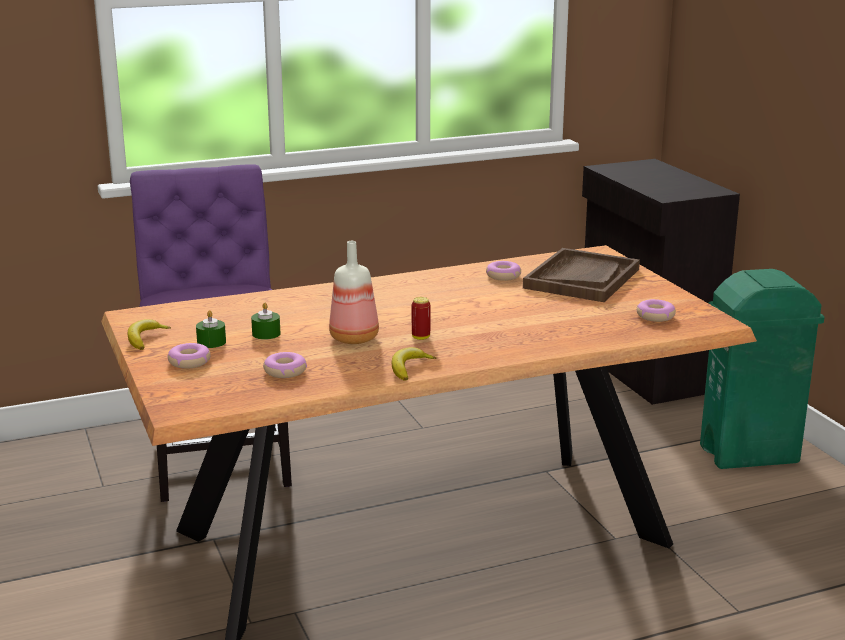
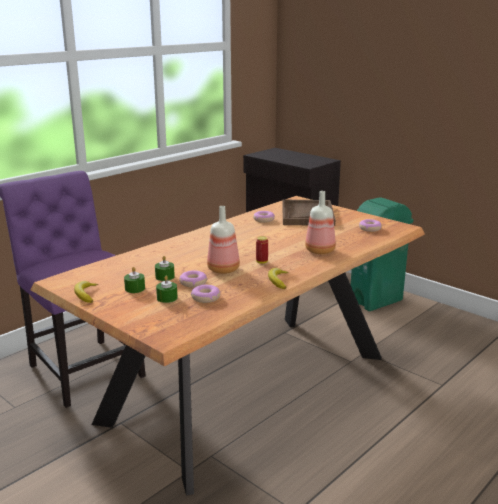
camera: 25 degrees left, 0 degrees up
donut [167,343,211,369] -> donut moved to [179,270,208,287]
none -> green candle [156,276,178,303]
none -> bottle [305,191,336,254]

